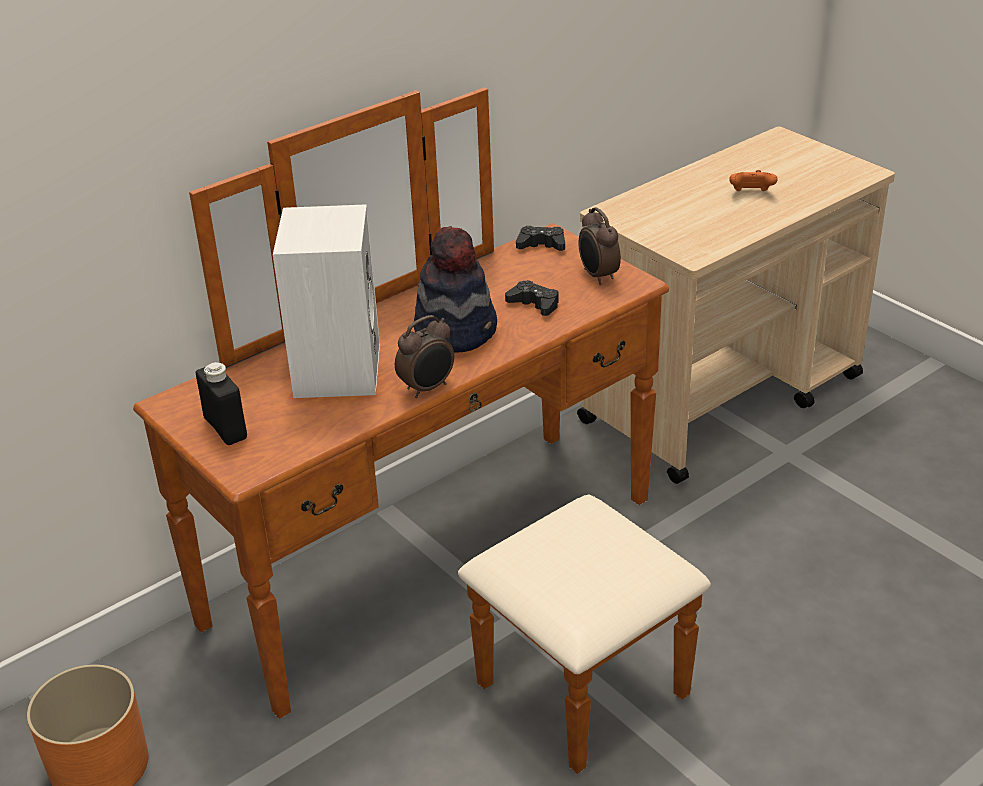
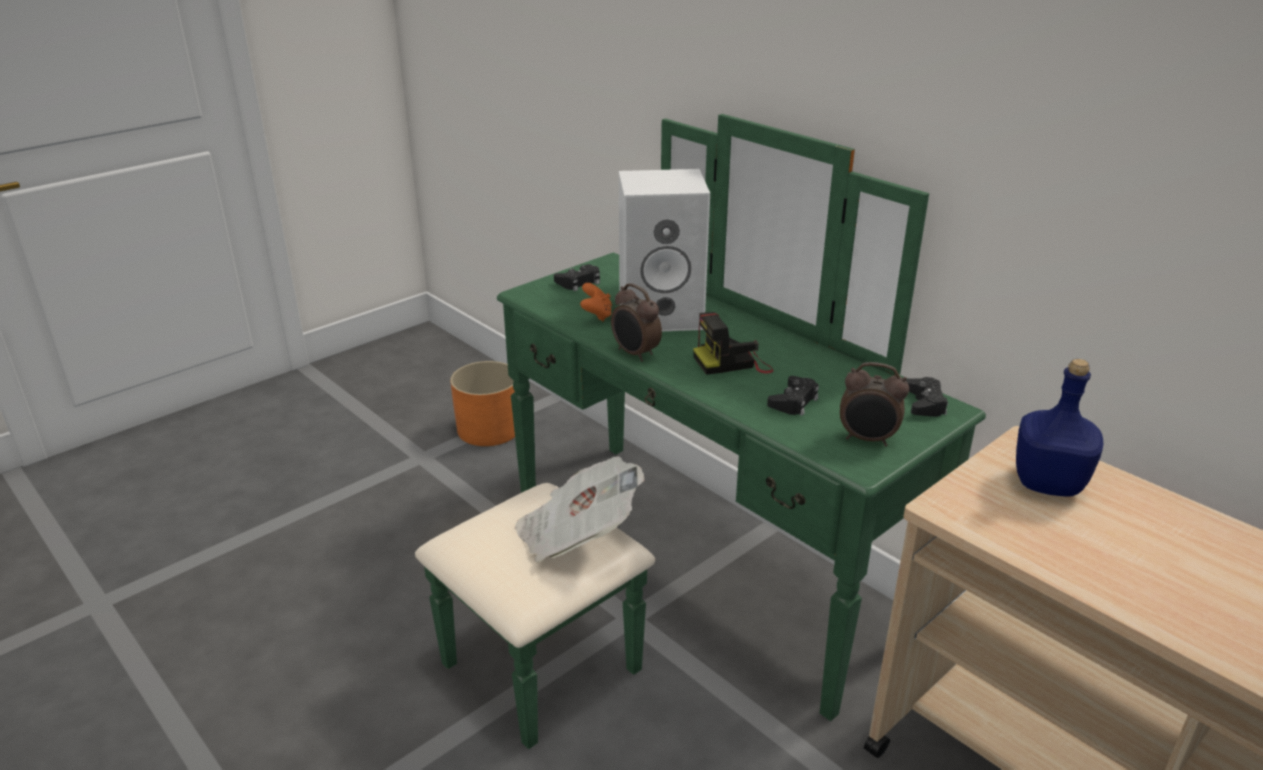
camera: 85 degrees right, 5 degrees down
brown dresser [133,88,711,774] -> green dresser [415,114,986,749]
black bottle [196,362,247,445] -> black game controller [554,264,600,291]
hat [414,226,497,353] -> camera [693,312,774,375]
alarm clock [579,207,621,285] -> alarm clock turned 135 degrees counterclockwise [840,362,909,446]
orange game controller [729,170,778,191] -> orange game controller moved to [580,283,612,322]
none -> newspaper [515,456,645,563]
none -> blue bottle [1016,359,1103,496]

